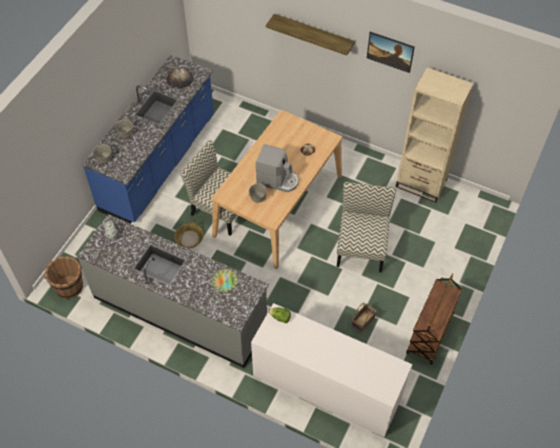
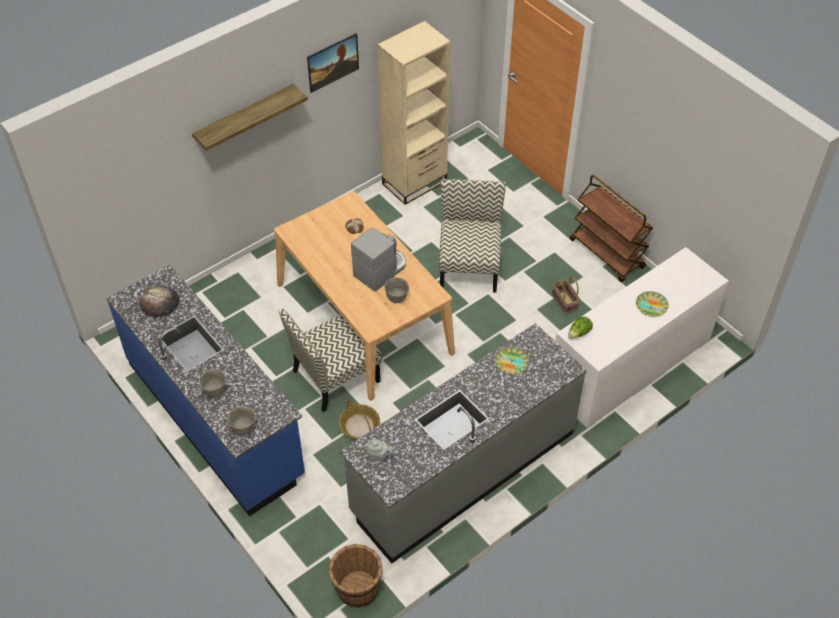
camera: 65 degrees left, 5 degrees down
chair [337,182,396,273] -> chair turned 60 degrees clockwise [439,179,506,293]
none -> plate [636,291,669,317]

